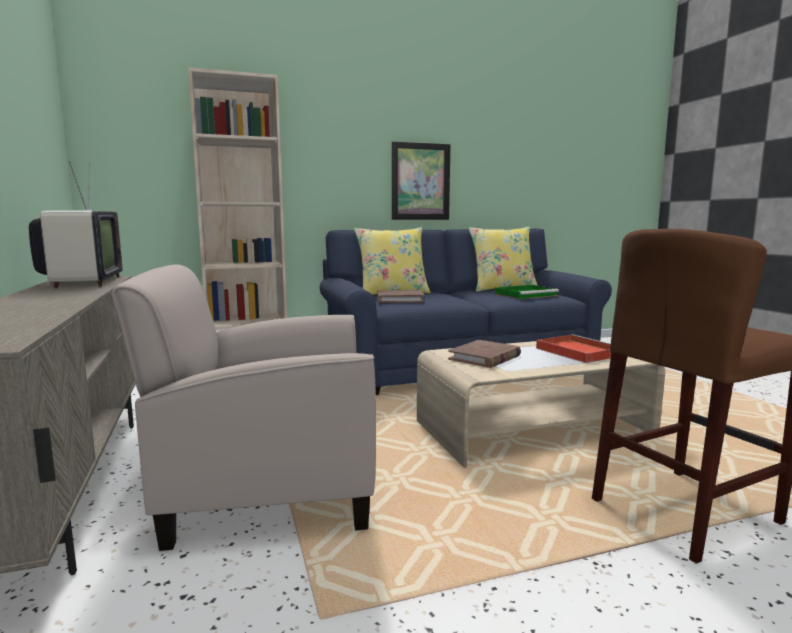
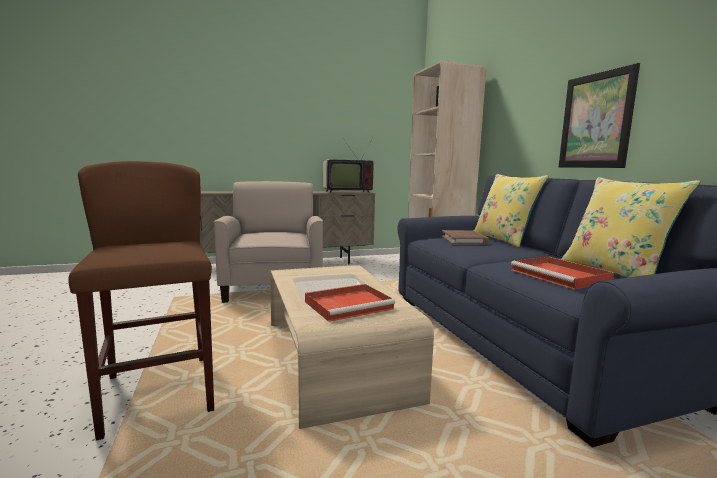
camera: 90 degrees right, 0 degrees up
brown book [448,340,521,368] -> none
green tray [495,285,559,299] -> red tray [511,257,614,289]

